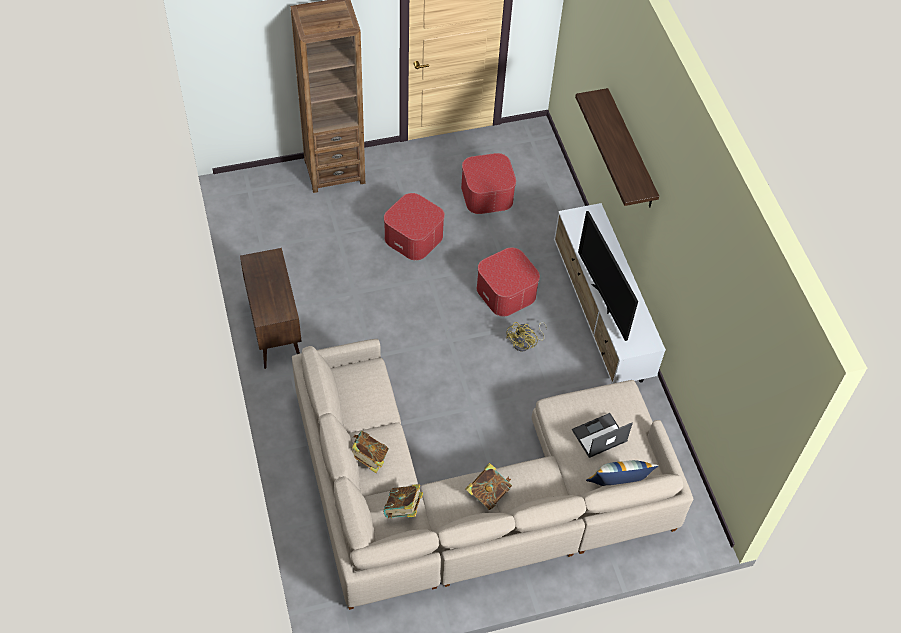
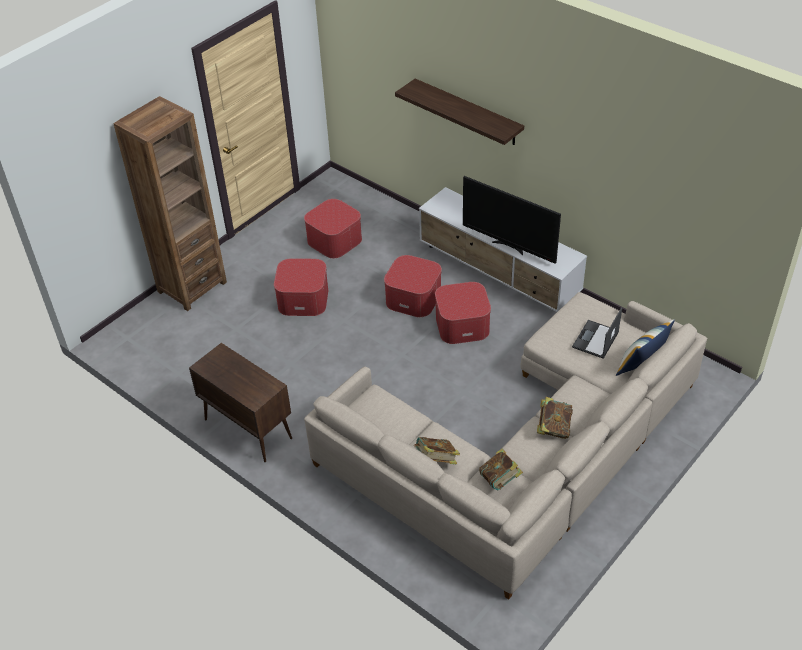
camera: 30 degrees left, 10 degrees down
yellow fan [506,322,547,352] -> ottoman [435,282,491,344]

